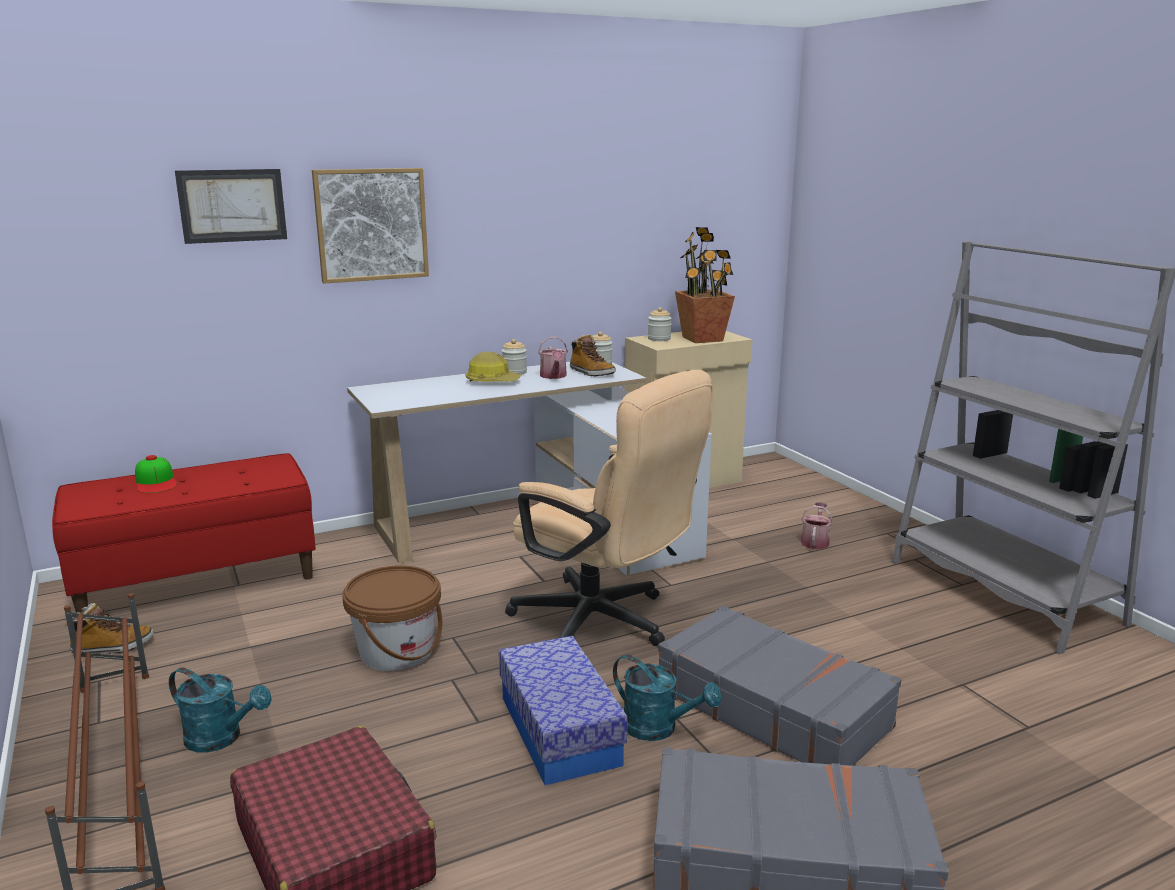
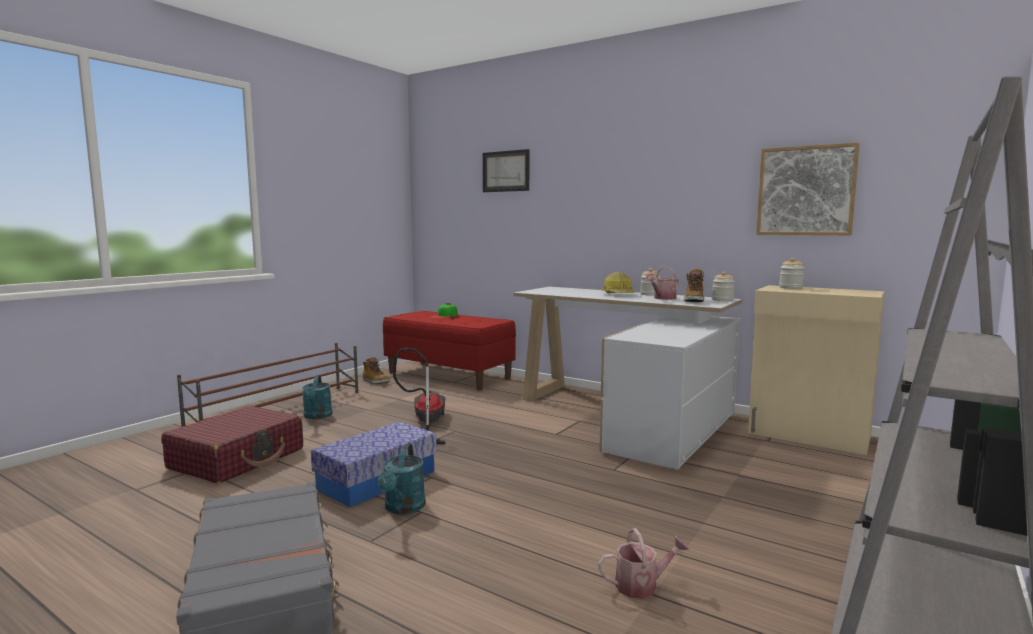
camera: 60 degrees right, 10 degrees down
picture [312,168,429,284] -> picture moved to [756,142,860,235]
brown bucket [342,565,442,671] -> vacuum cleaner [393,348,446,444]
beige office chair [505,370,713,646] -> none
grey suitcase [658,606,901,766] -> none
potted plant [675,227,735,343] -> none
watering can [801,502,833,549] -> watering can moved to [598,528,689,599]

